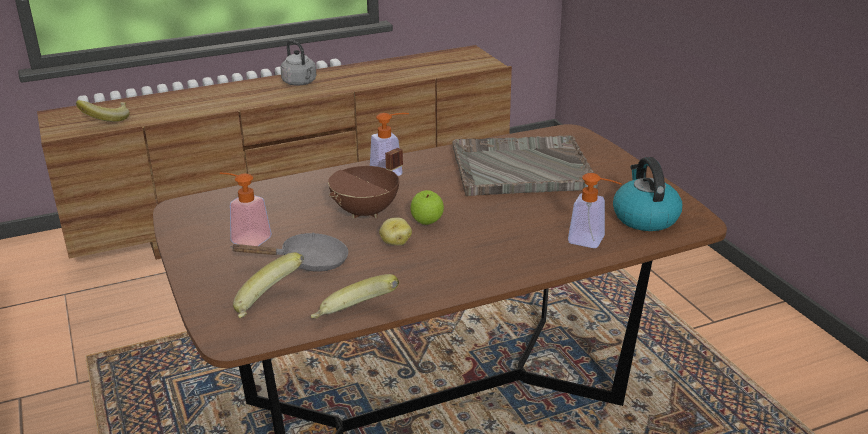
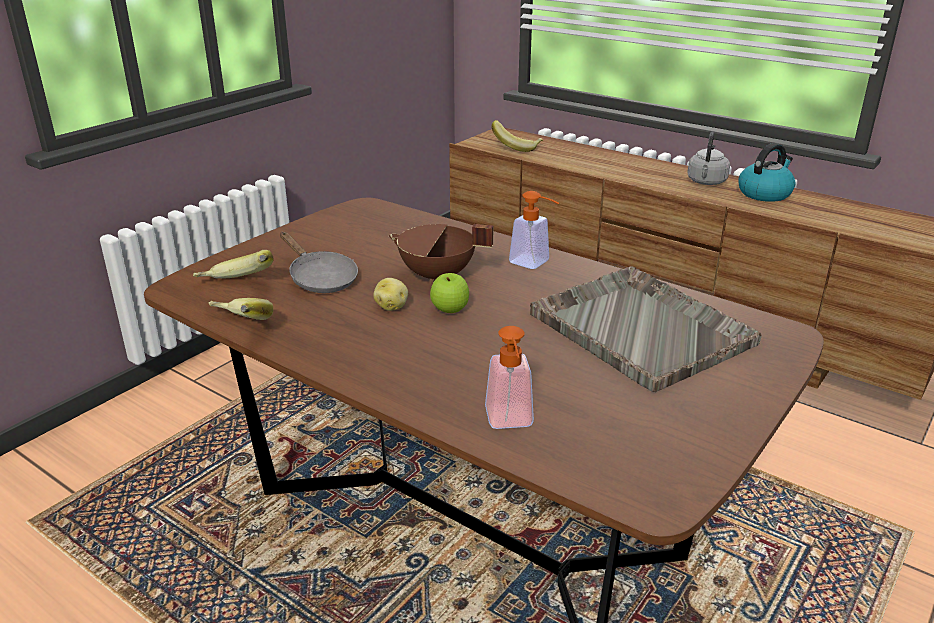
camera: 60 degrees right, 0 degrees up
soap dispenser [220,173,272,246] -> none
kettle [613,157,682,231] -> kettle moved to [738,143,796,202]

